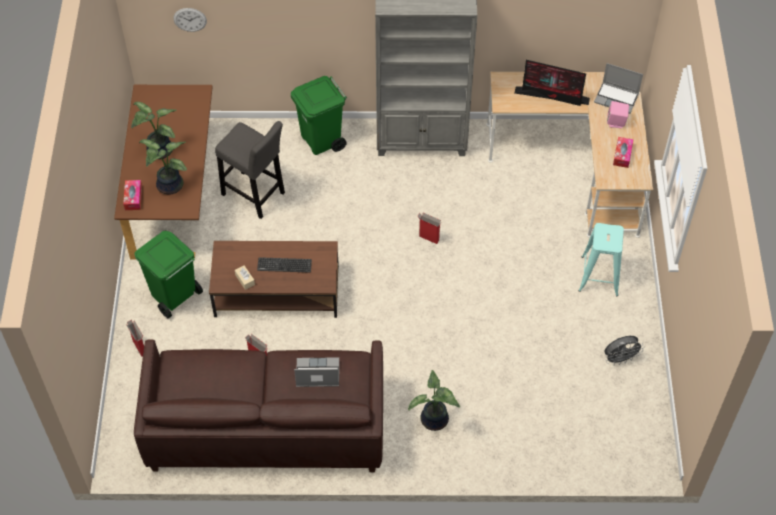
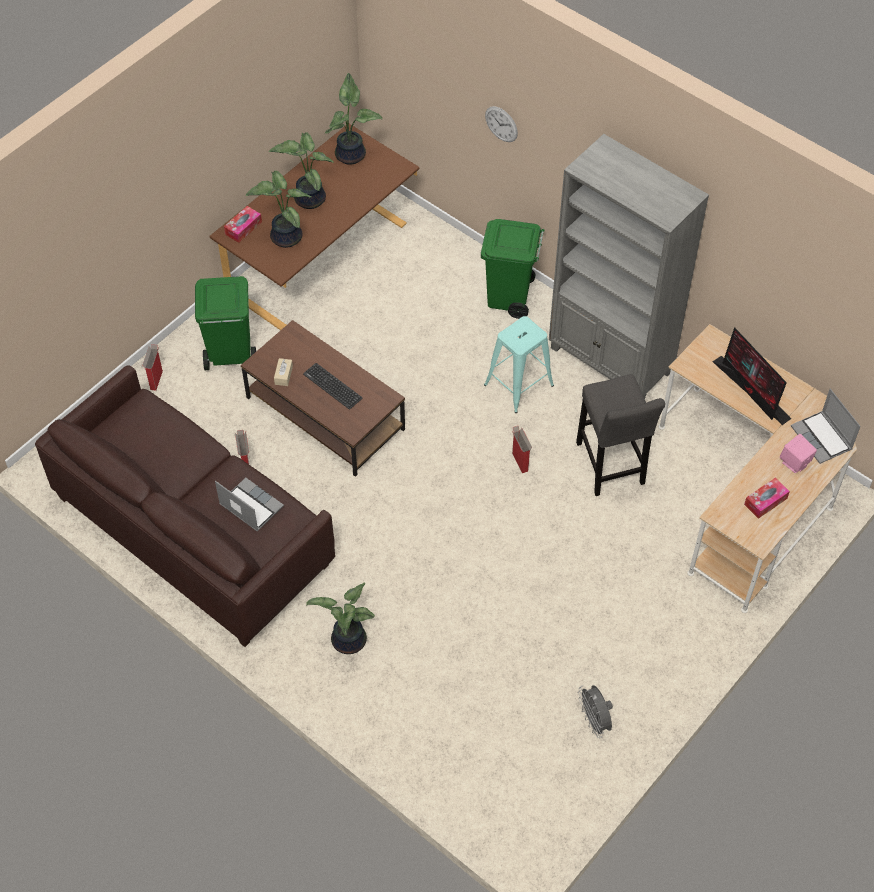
camera: 40 degrees right, 0 degrees up
wall clock [173,8,207,32] -> wall clock moved to [485,106,518,142]
grey stool [215,121,285,219] -> grey stool moved to [576,374,665,496]
turquoise stool [579,223,624,296] -> turquoise stool moved to [484,316,554,413]
grey fan [604,336,644,365] -> grey fan turned 45 degrees clockwise [578,685,613,738]
none -> potted plant [325,73,383,165]

